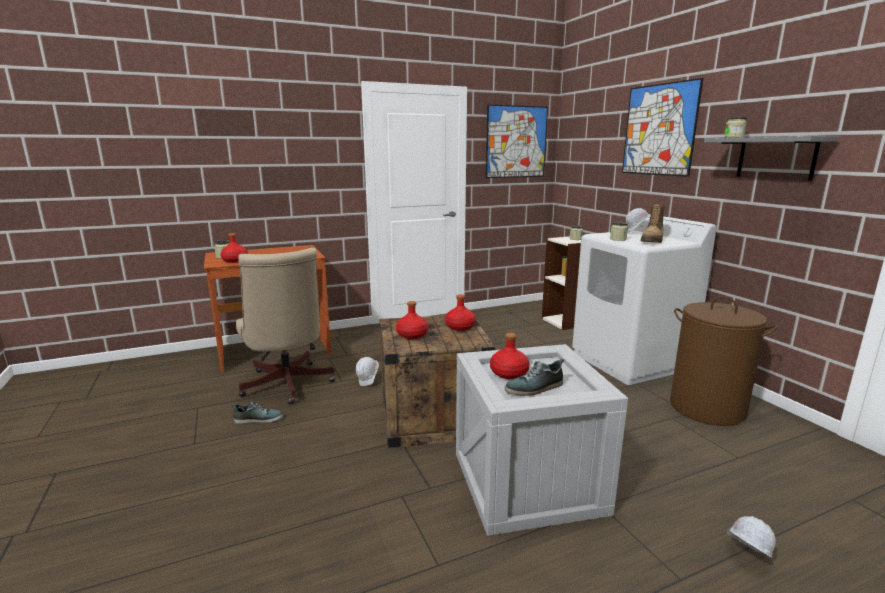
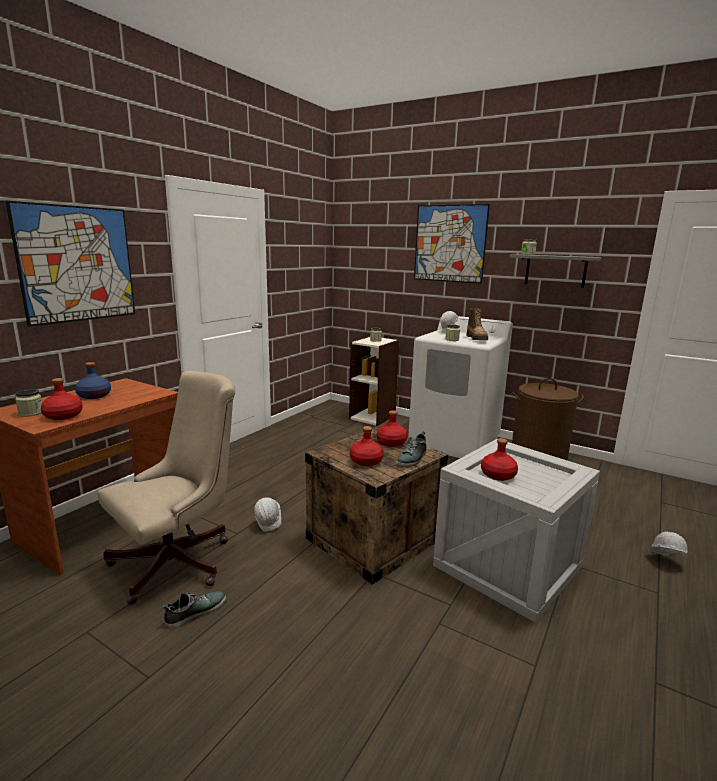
camera: 35 degrees left, 0 degrees up
beige office chair [236,248,336,404] -> beige office chair turned 75 degrees counterclockwise [98,371,235,605]
picture [486,104,548,178] -> picture moved to [6,201,135,327]
shoe [505,358,564,396] -> shoe moved to [396,432,426,467]
none -> blue bottle [75,362,111,399]

